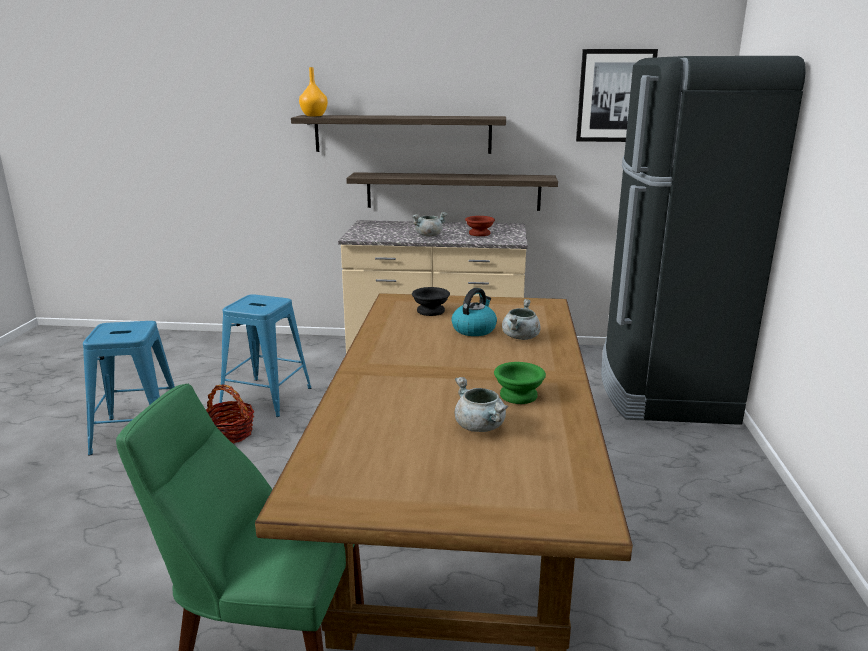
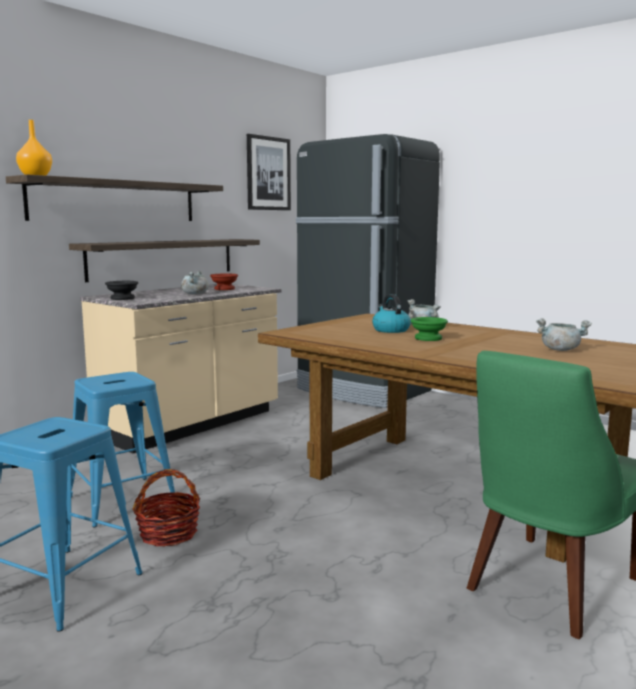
camera: 55 degrees left, 10 degrees down
black bowl [412,287,450,316] -> black bowl moved to [105,281,138,300]
green bowl [494,362,546,404] -> green bowl moved to [410,317,448,341]

